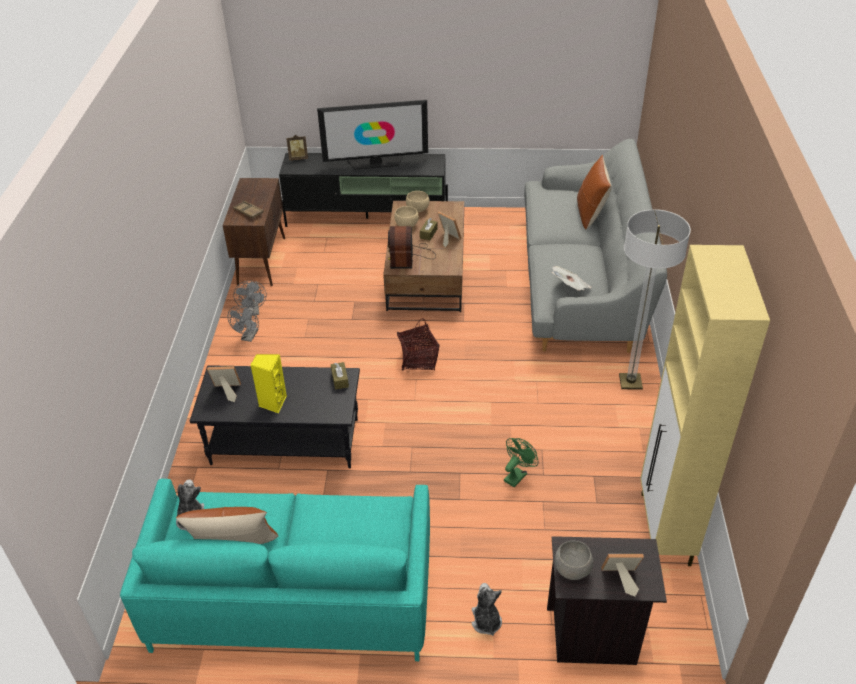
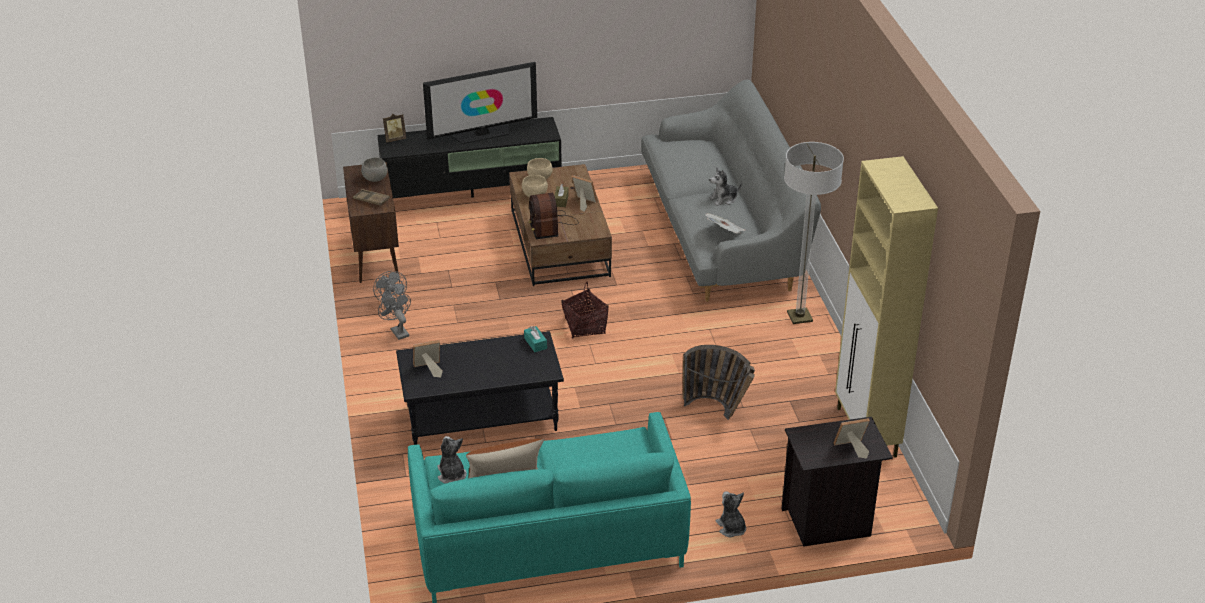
camera: 15 degrees left, 5 degrees down
grey fan [227,306,259,342] -> grey fan turned 150 degrees clockwise [378,293,411,340]
yellow speaker [251,354,287,413] -> none
brown tissue box [331,362,349,390] -> turquoise tissue box [524,326,547,352]
green fan [504,438,539,487] -> basket [683,345,755,420]
grey bowl [555,541,593,580] -> grey bowl moved to [361,157,388,182]
brown pillow [577,155,612,230] -> none
none -> plush toy [709,168,742,206]

